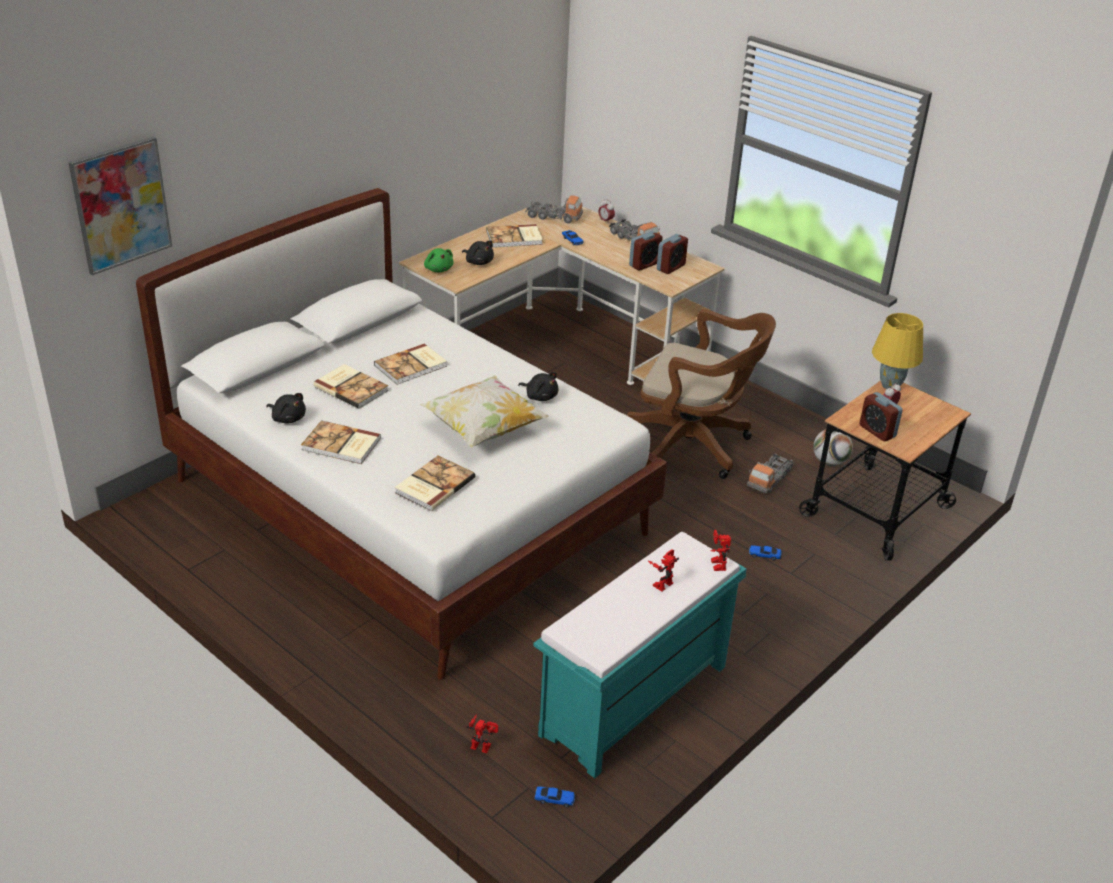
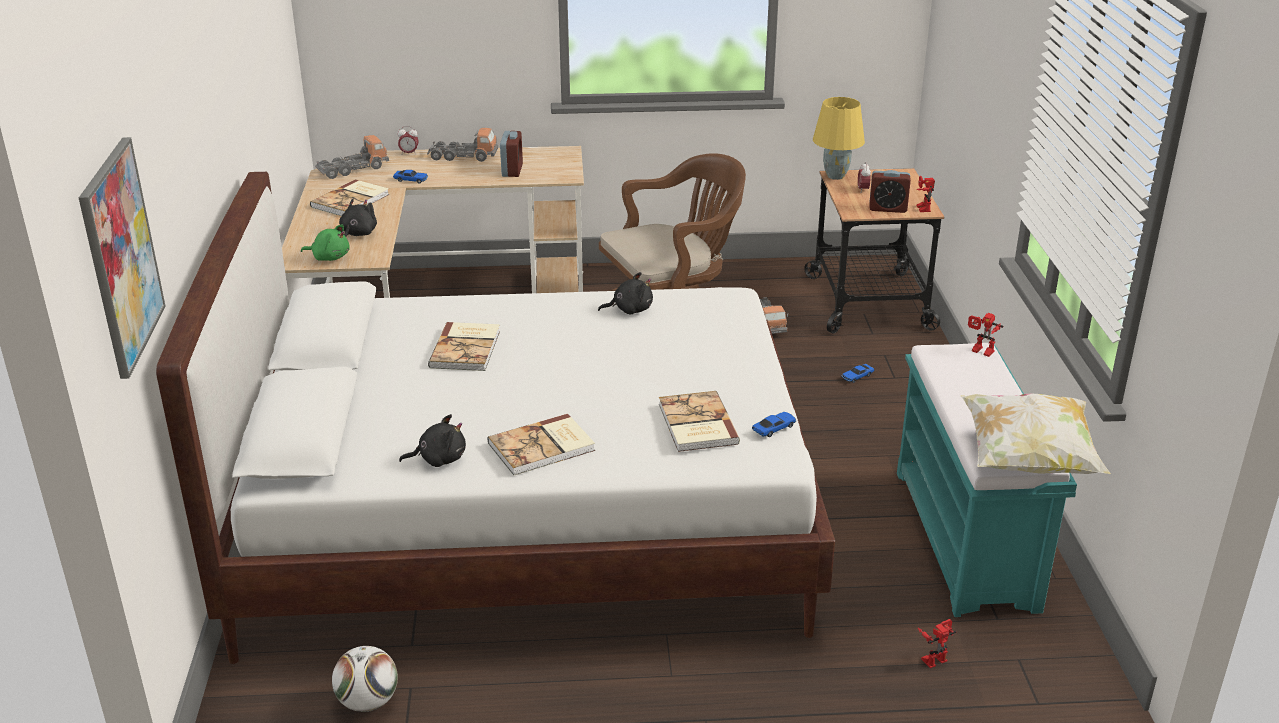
camera: 45 degrees left, 5 degrees down
book [313,364,389,409] -> none
pillow [420,375,549,448] -> pillow moved to [961,393,1111,474]
black plush toy [462,240,494,265] -> black plush toy turned 60 degrees counterclockwise [339,199,377,236]
toy car [534,786,575,807] -> toy car moved to [752,412,796,437]
toy robot [648,549,679,591] -> toy robot moved to [916,176,935,212]
alarm clock [657,234,688,274] -> none
football [813,429,853,466] -> football moved to [332,646,398,712]

